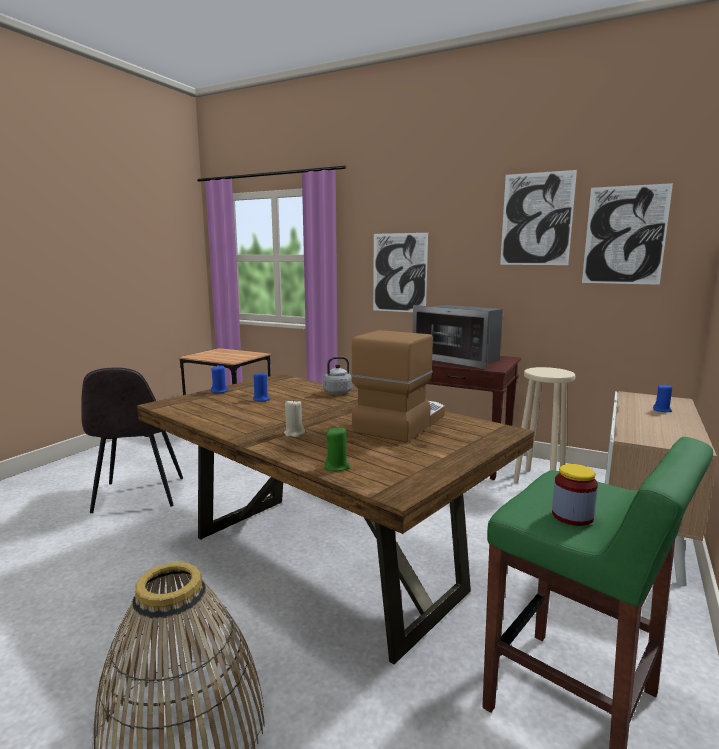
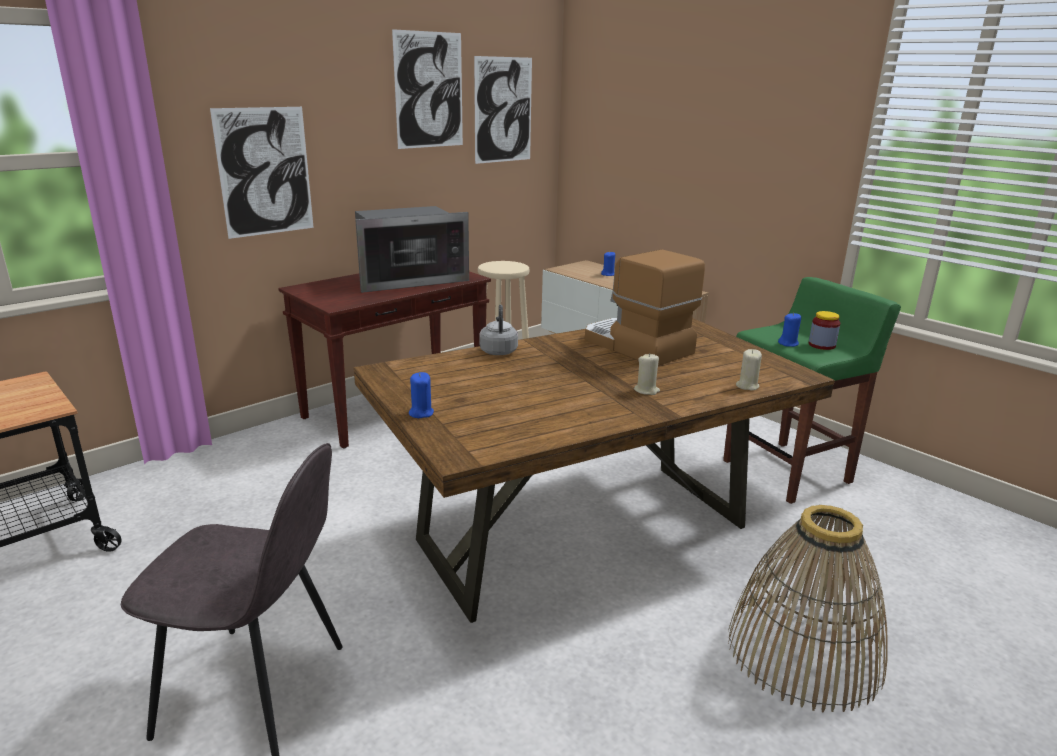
camera: 70 degrees left, 10 degrees up
blue candle [253,371,271,402] -> blue candle moved to [778,313,801,347]
green candle [325,427,350,471] -> beige candle [736,349,762,390]

